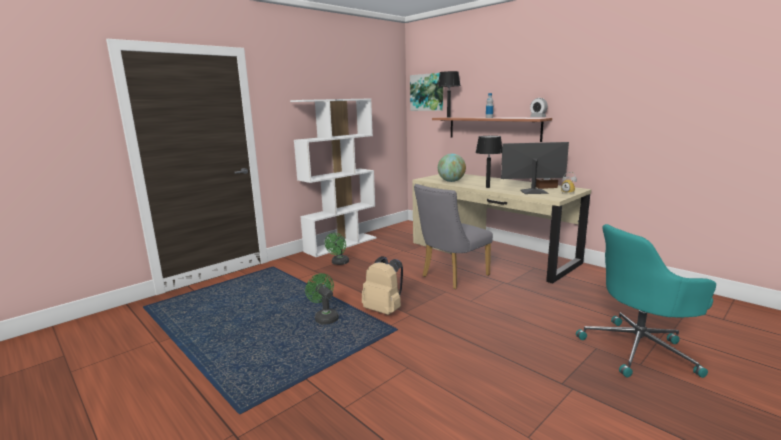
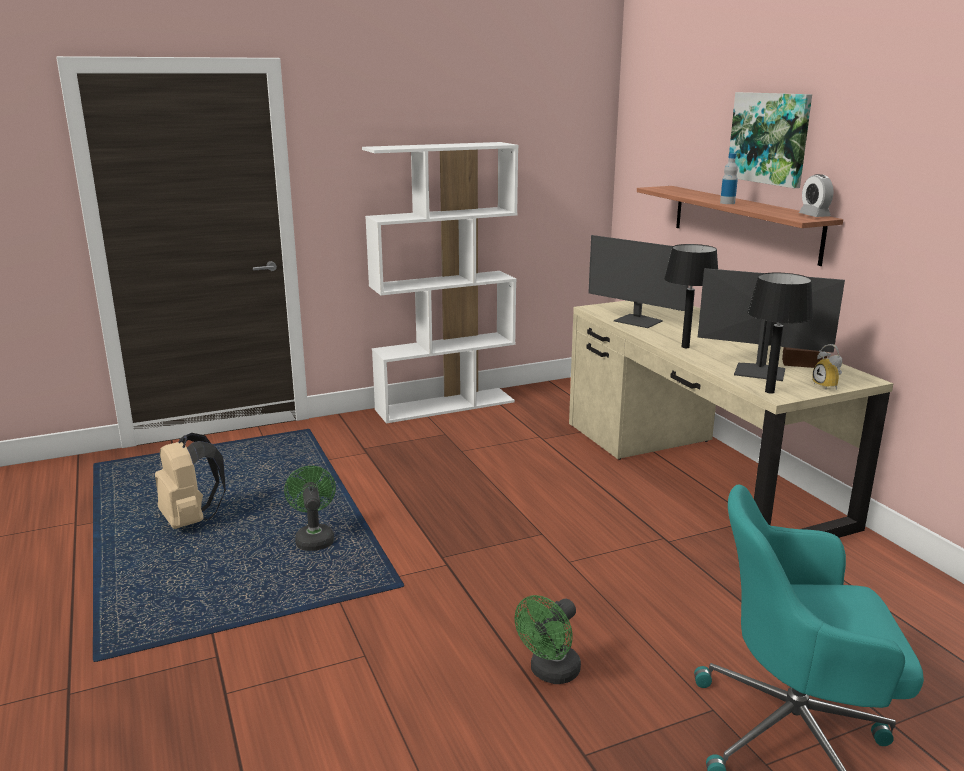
camera: 20 degrees right, 5 degrees up
green fan [325,233,349,265] -> green fan moved to [515,595,581,684]
beige backpack [362,256,403,315] -> beige backpack moved to [155,433,226,529]
picture [410,73,443,111] -> picture moved to [728,92,812,188]
grey chair [414,184,493,289] -> none
black table lamp [437,71,461,117] -> black table lamp moved to [747,273,813,394]
globe [438,154,466,182] -> monitor [588,235,689,328]

